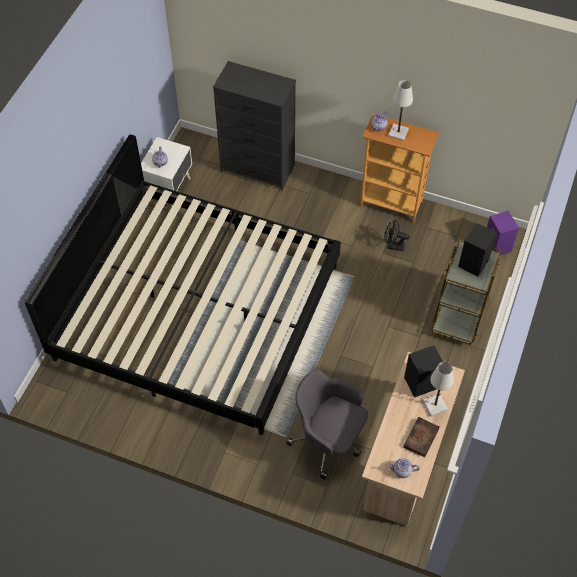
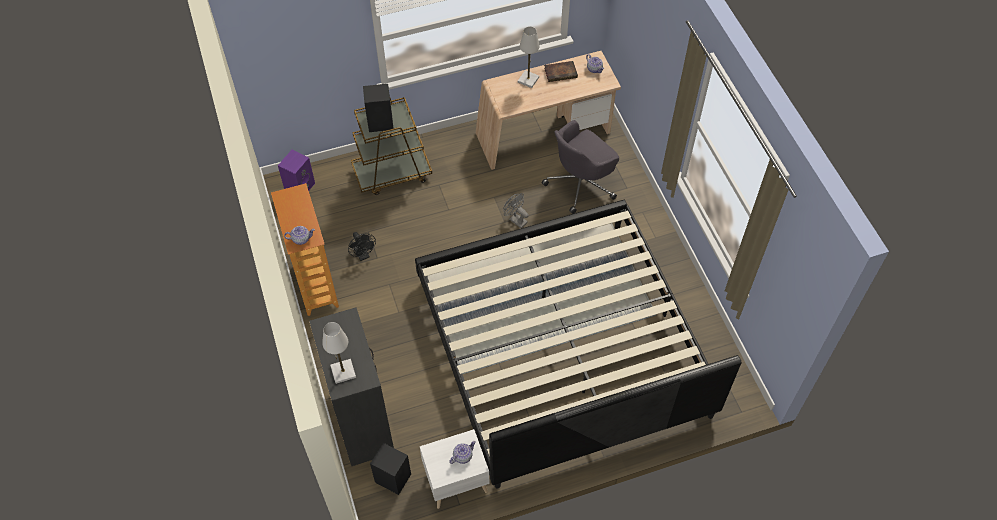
camera: 130 degrees left, 0 degrees up
grey office chair [286,369,368,479] -> grey office chair turned 60 degrees clockwise [542,120,619,214]
white table lamp [388,80,413,141] -> white table lamp moved to [322,322,356,384]
black speaker [404,345,443,398] -> black speaker moved to [370,443,411,495]
none -> grey fan [503,193,529,228]

